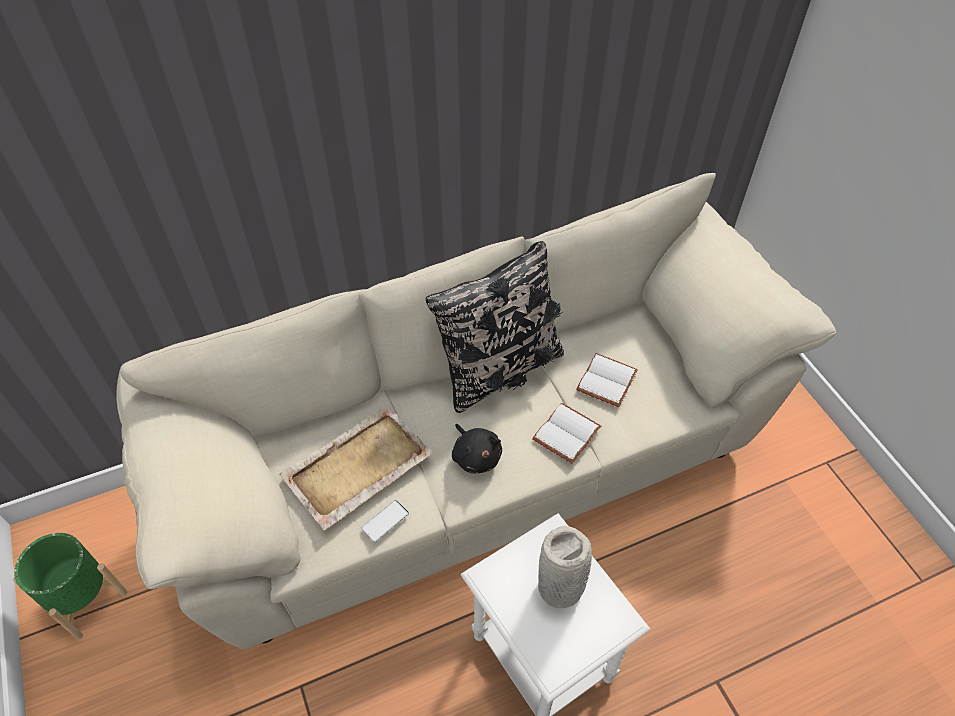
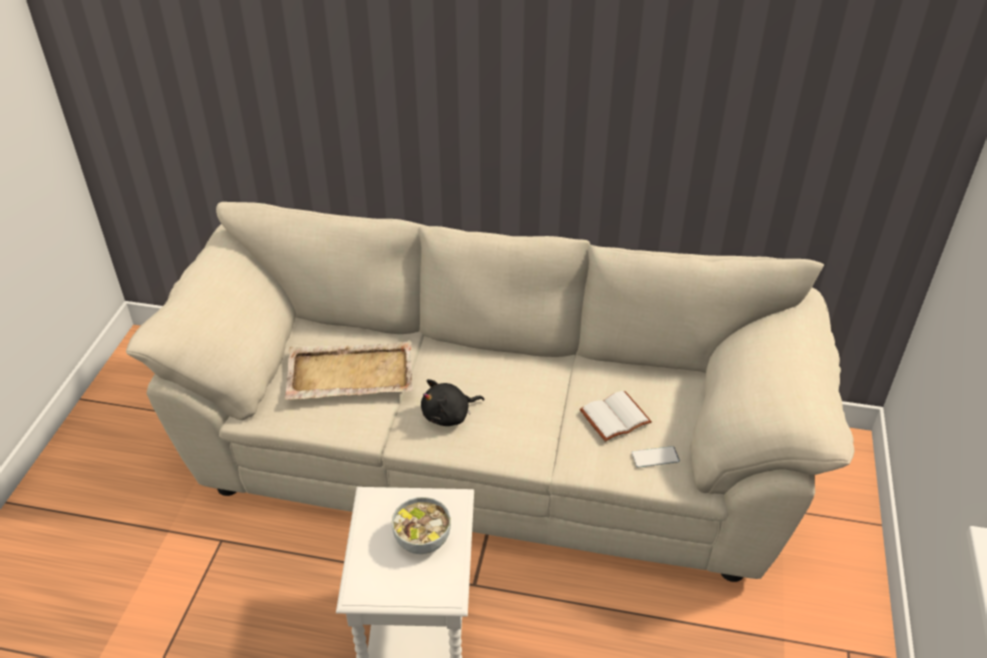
camera: 35 degrees right, 10 degrees down
green planter [13,533,127,639] -> none
phone [361,500,409,542] -> phone moved to [632,446,680,468]
black pillow [426,241,564,413] -> none
black plush toy [452,424,502,474] -> black plush toy turned 60 degrees clockwise [421,379,484,426]
white book [532,403,601,464] -> none
grey vase [538,526,592,608] -> bowl [392,497,451,554]

